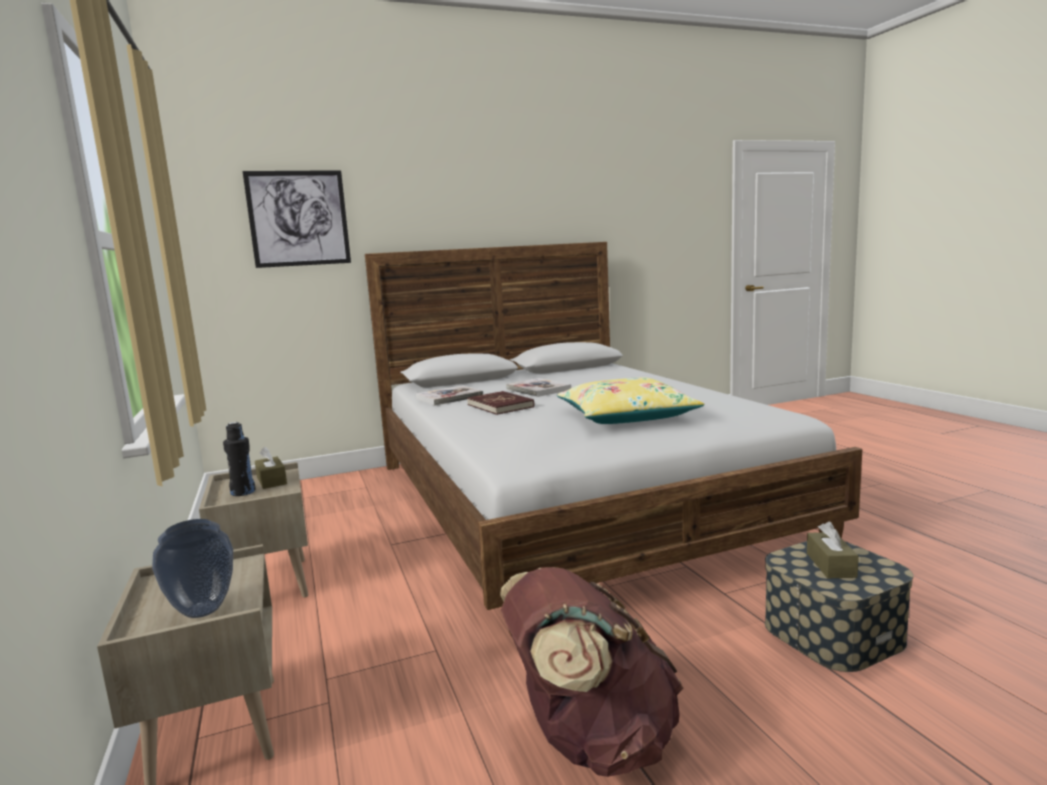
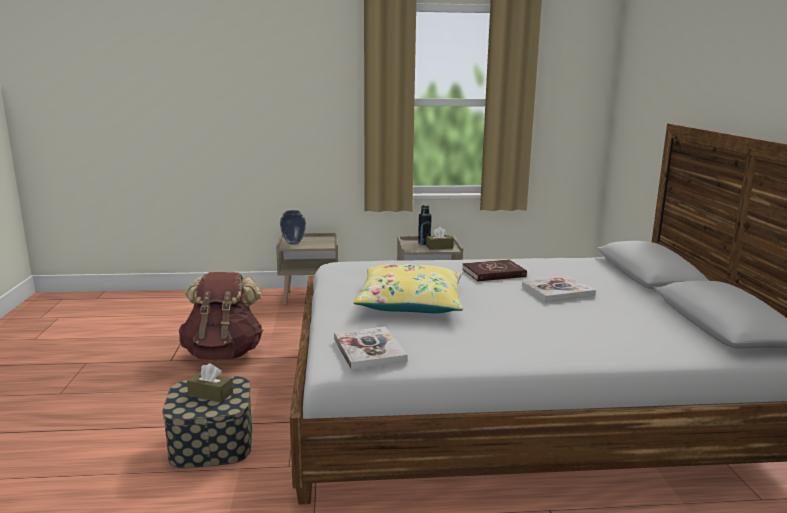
camera: 105 degrees right, 5 degrees up
picture [243,170,351,268] -> none
book [415,385,483,406] -> book moved to [334,327,408,370]

